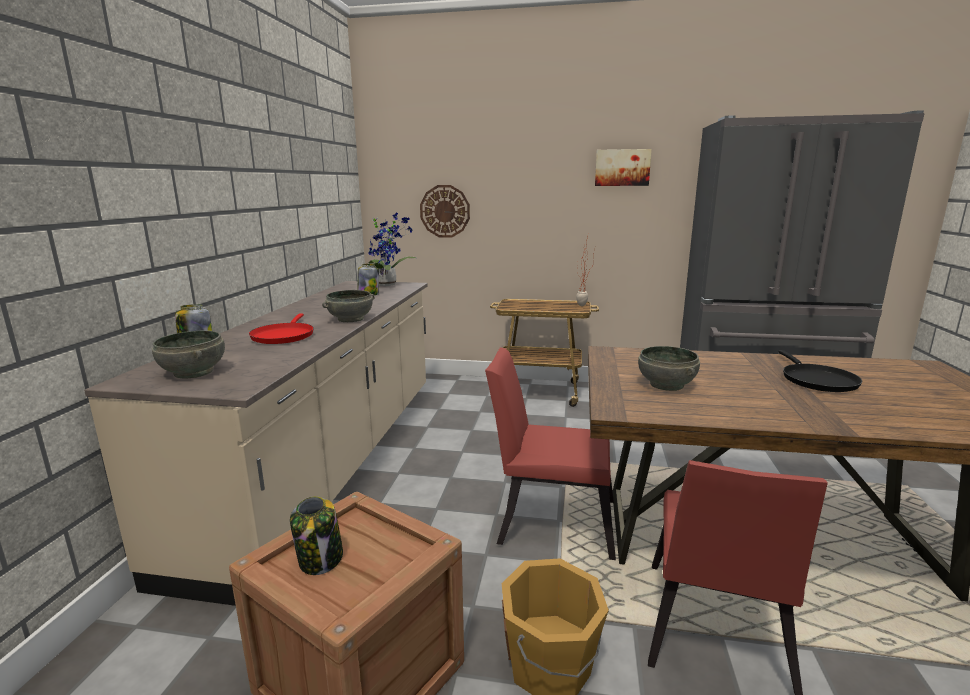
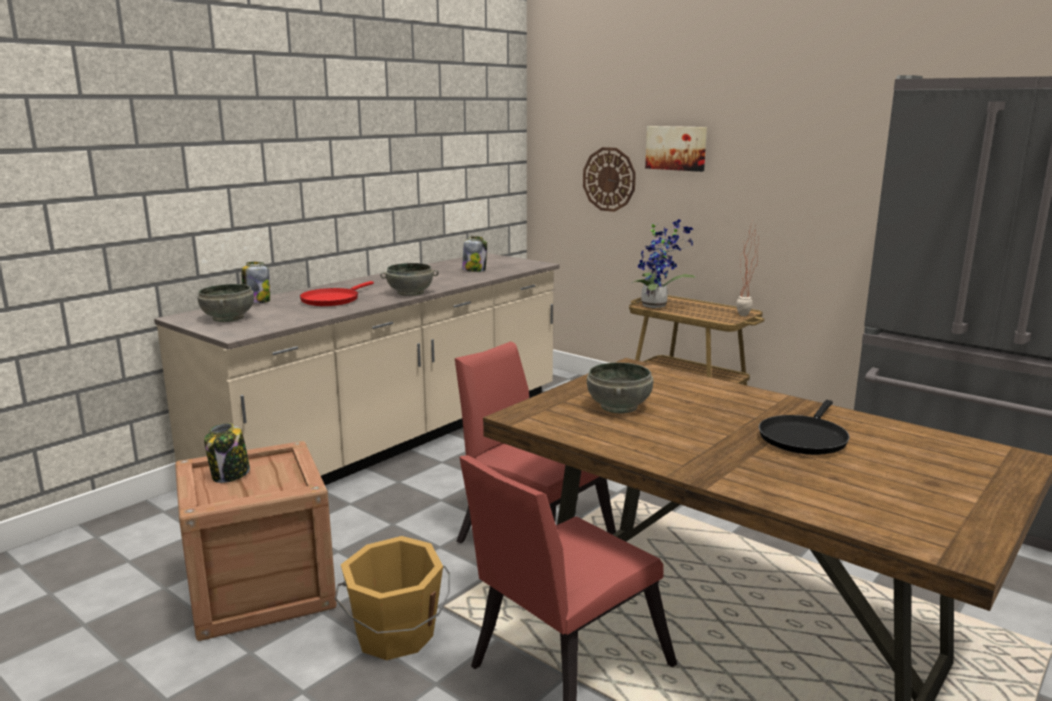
camera: 30 degrees right, 0 degrees up
potted plant [368,212,416,286] -> potted plant moved to [632,219,696,308]
picture [595,149,652,186] -> picture moved to [645,126,707,172]

